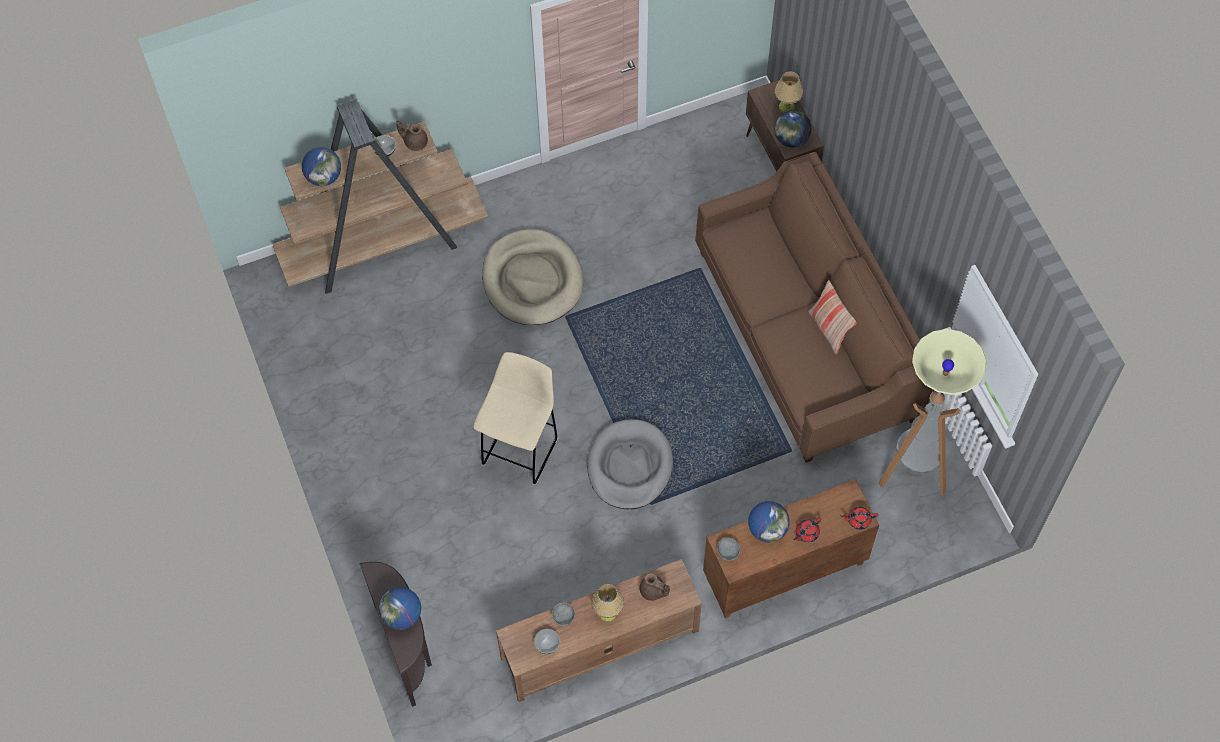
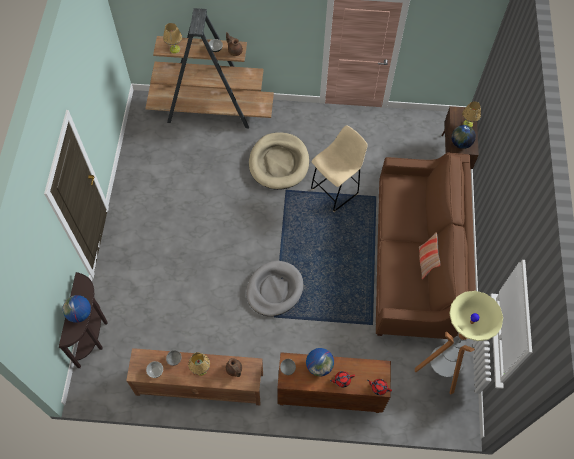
camera: 25 degrees right, 0 degrees up
globe [302,147,341,186] -> table lamp [163,23,182,53]
beige stool [473,352,558,485] -> beige stool moved to [311,126,368,212]

